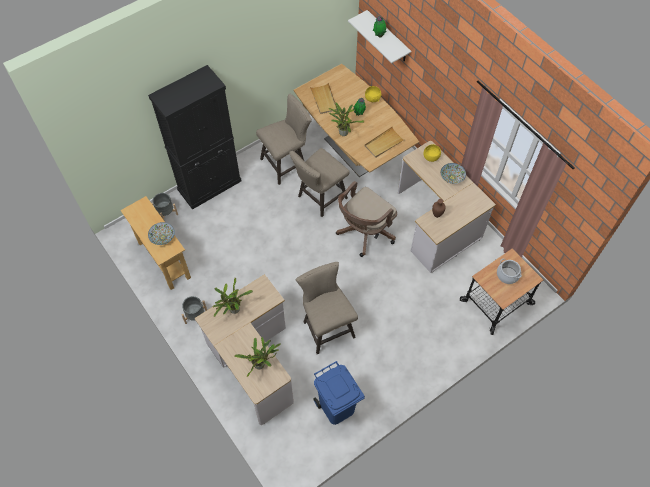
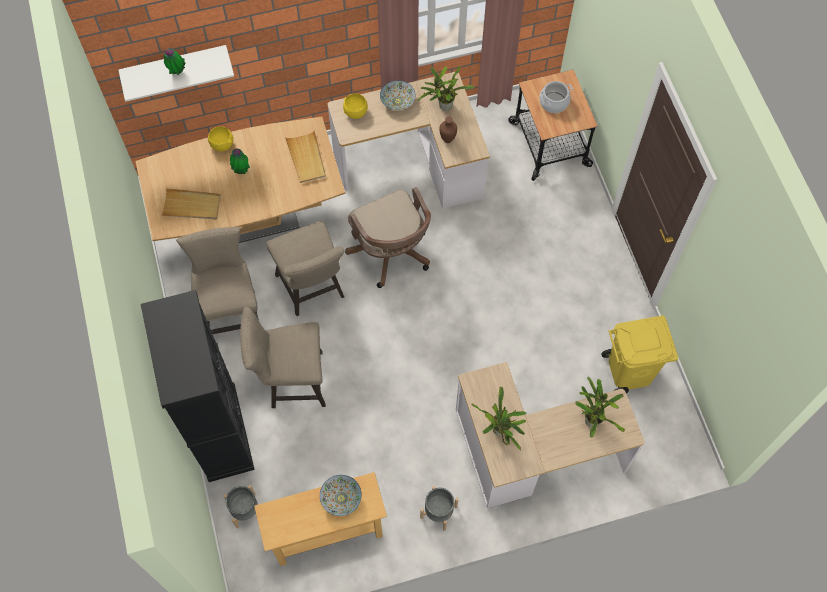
camera: 70 degrees left, 5 degrees up
beige stool [296,262,358,354] -> beige stool moved to [240,307,326,408]
blue trash can [313,361,365,425] -> yellow trash can [601,315,679,393]
potted plant [329,102,364,136] -> potted plant moved to [418,66,474,111]

